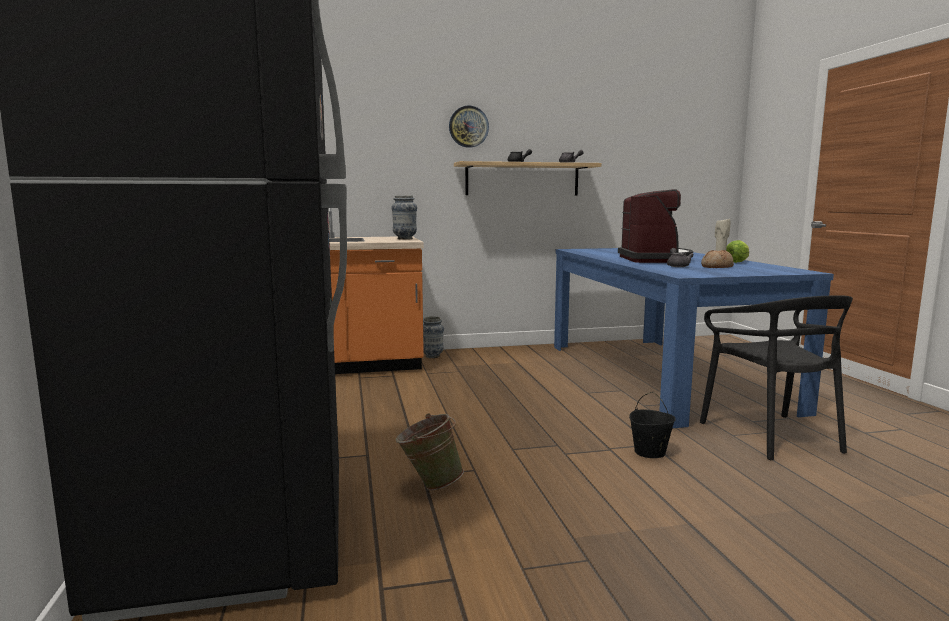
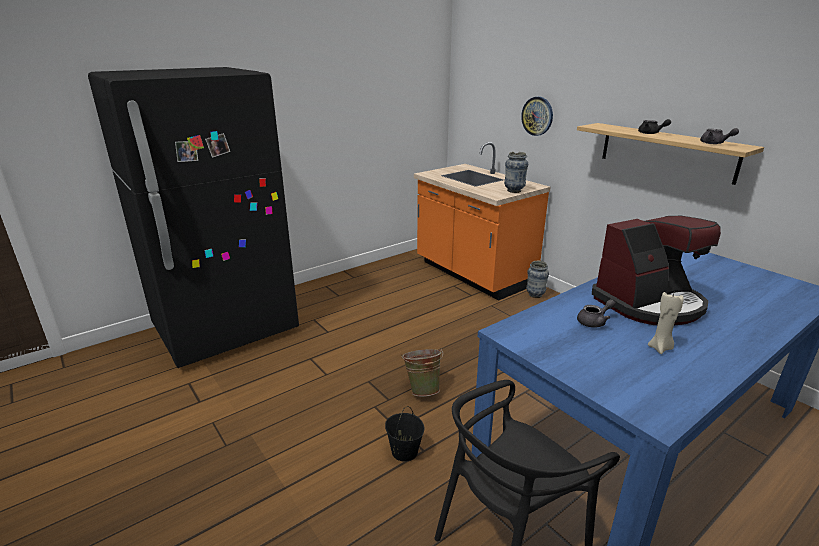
camera: 65 degrees right, 15 degrees up
green bucket [395,413,464,490] -> green bucket moved to [401,348,443,397]
wall clock [449,106,489,148] -> wall clock moved to [521,97,553,136]
bread [701,250,734,268] -> none
lettuce [726,240,749,263] -> none

